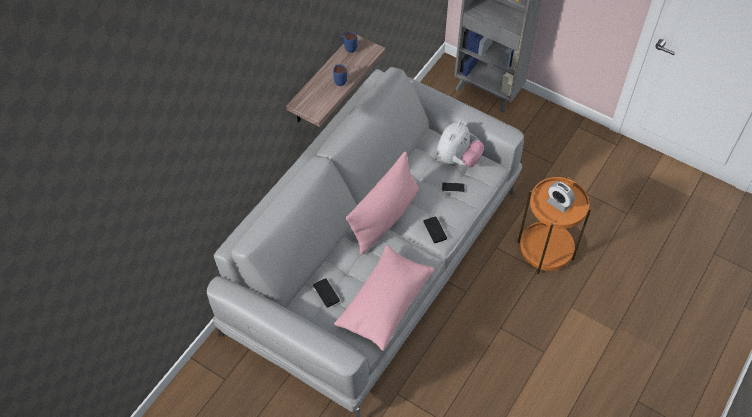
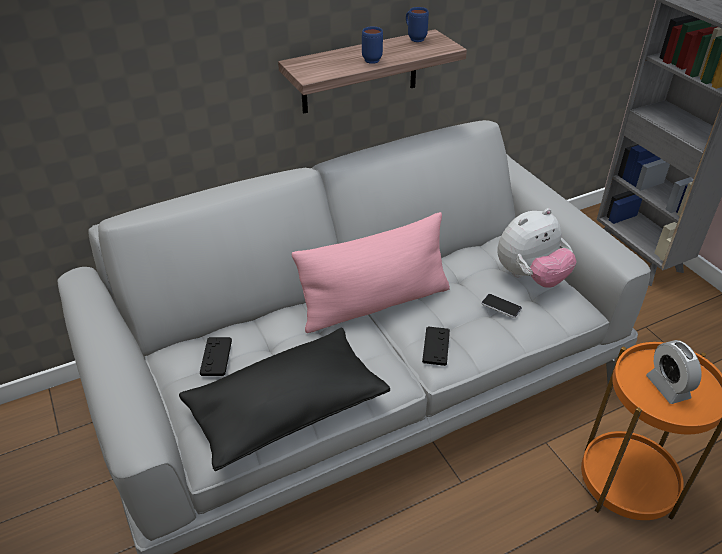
camera: 30 degrees right, 15 degrees down
pink pillow [334,245,434,351] -> black pillow [179,328,390,471]

